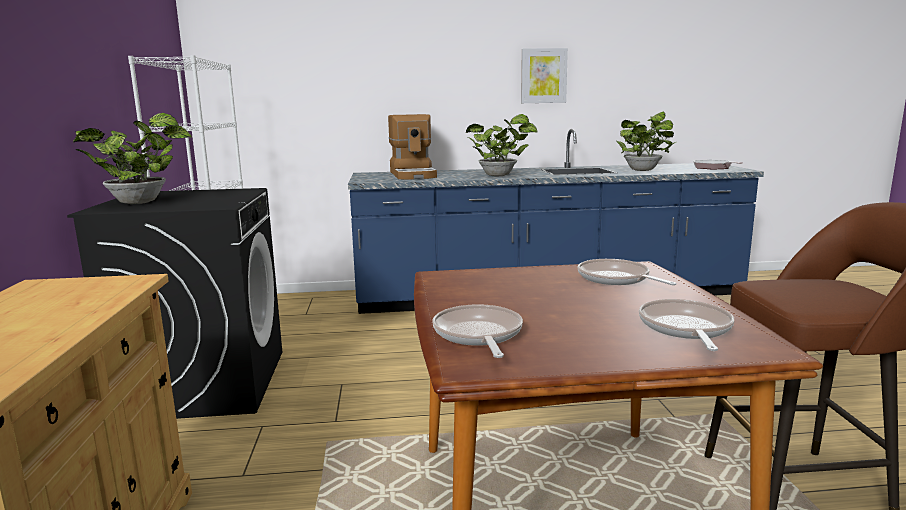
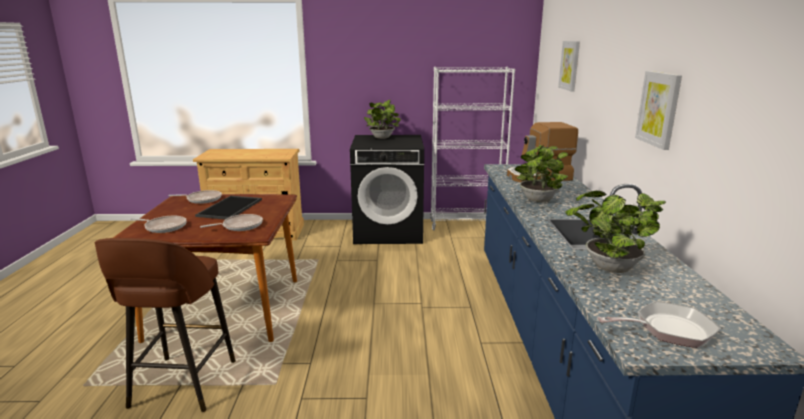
camera: 95 degrees right, 5 degrees up
none -> tray [195,196,262,219]
none -> picture [558,41,580,91]

